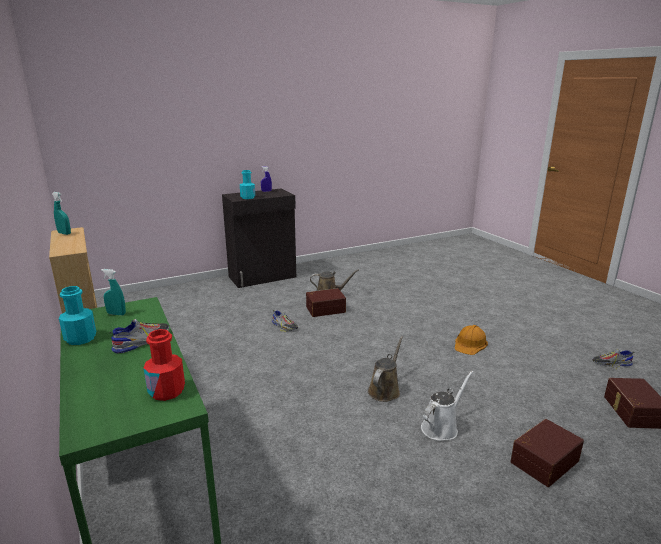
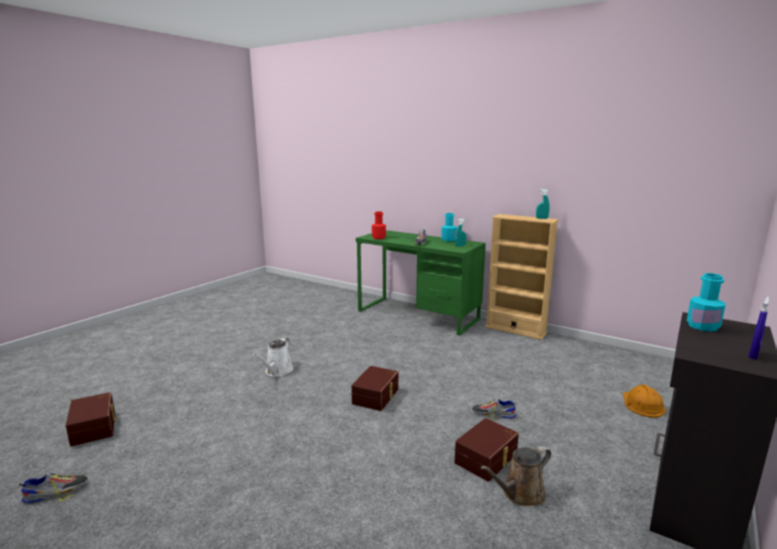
camera: 150 degrees right, 5 degrees down
brown watering can [368,336,403,402] -> none
orange hard hat [455,325,488,355] -> orange hard hat moved to [623,385,666,418]
brown storage box [511,419,584,487] -> brown storage box moved to [351,366,398,411]

